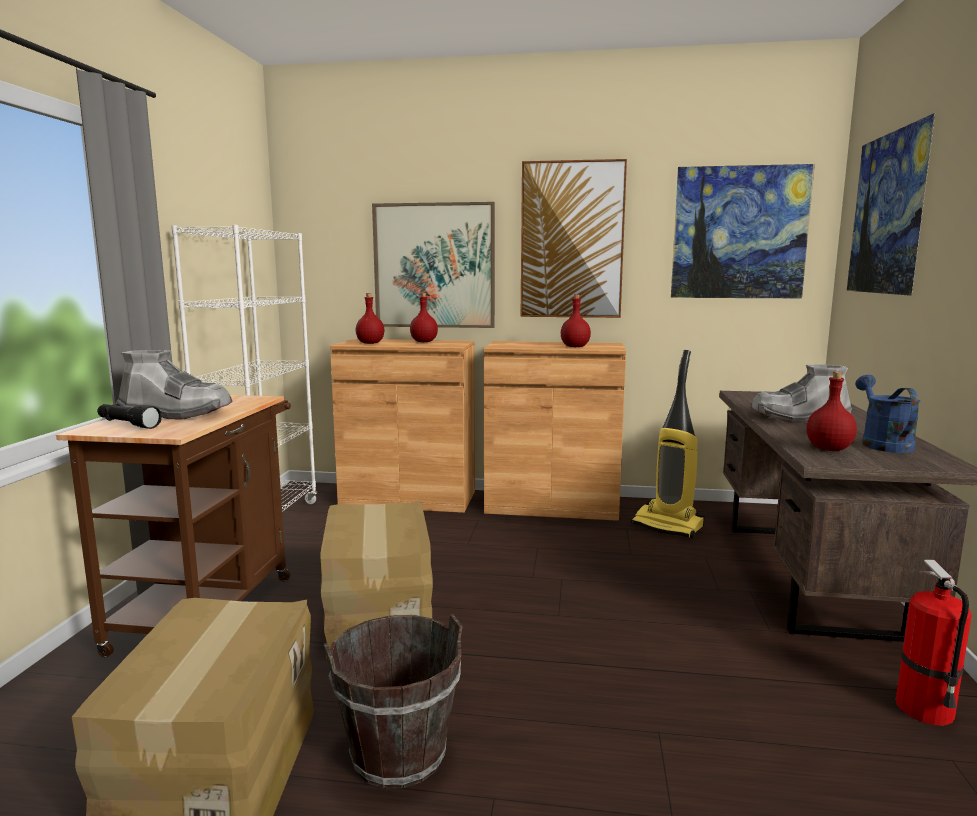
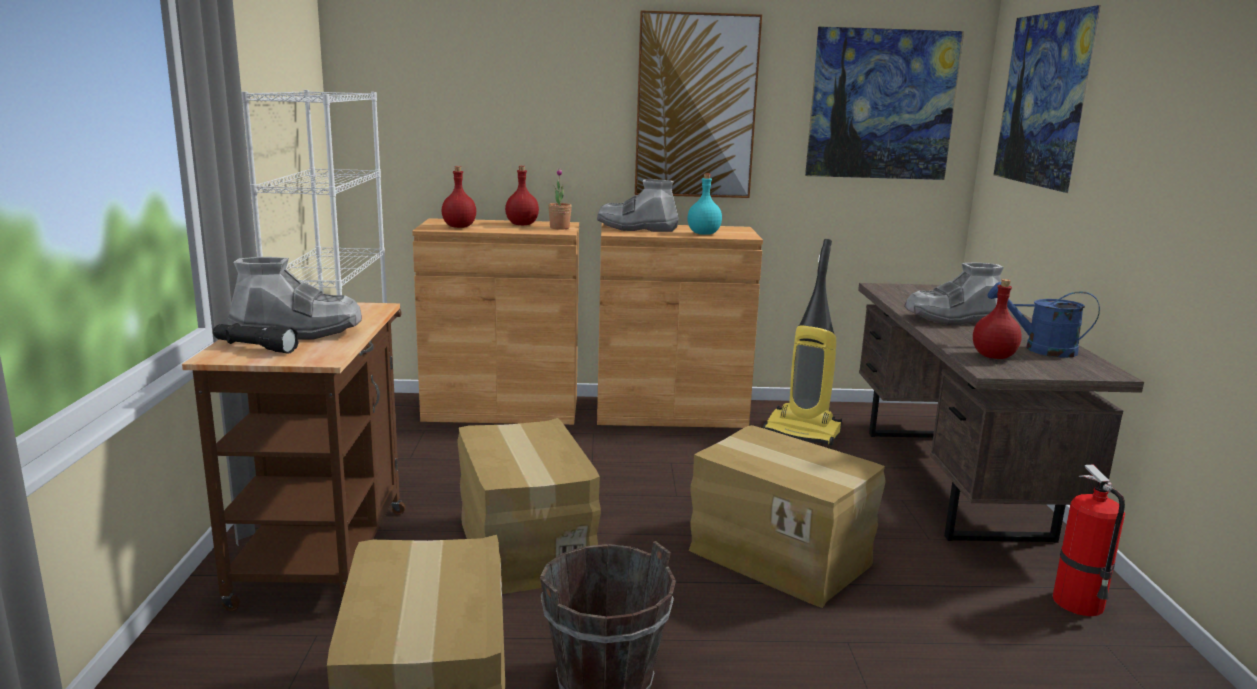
camera: 10 degrees left, 5 degrees up
picture [372,202,495,328] -> none
red bottle [561,294,591,347] -> turquoise bottle [687,174,722,235]
blue watering can [855,375,921,453] -> blue watering can turned 60 degrees counterclockwise [987,282,1100,358]
none -> potted plant [548,168,572,230]
none -> grey boot [597,179,679,232]
none -> cardboard box [689,425,886,608]

